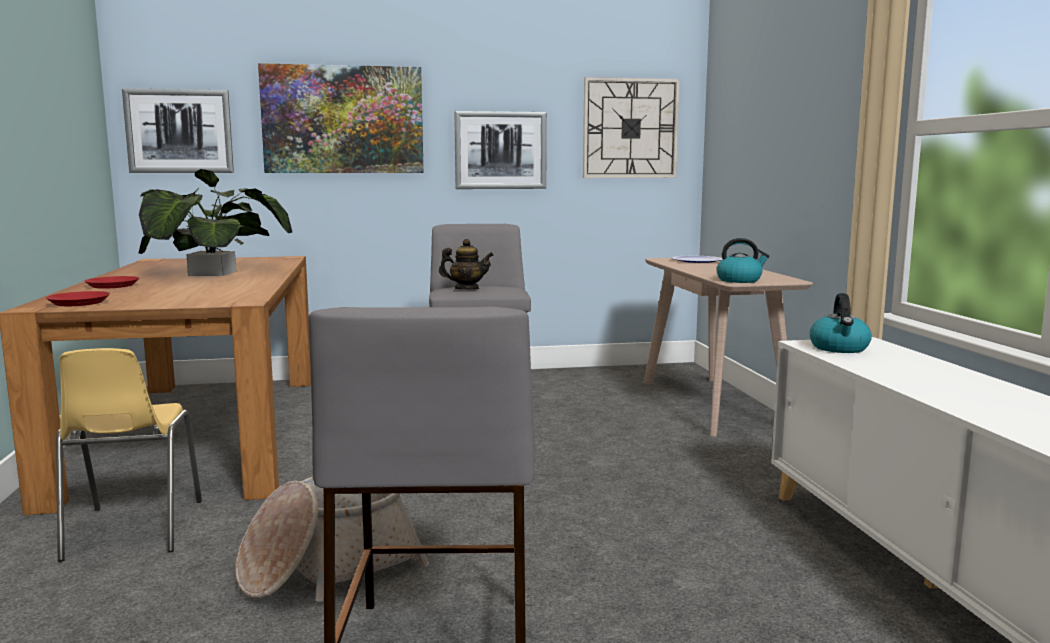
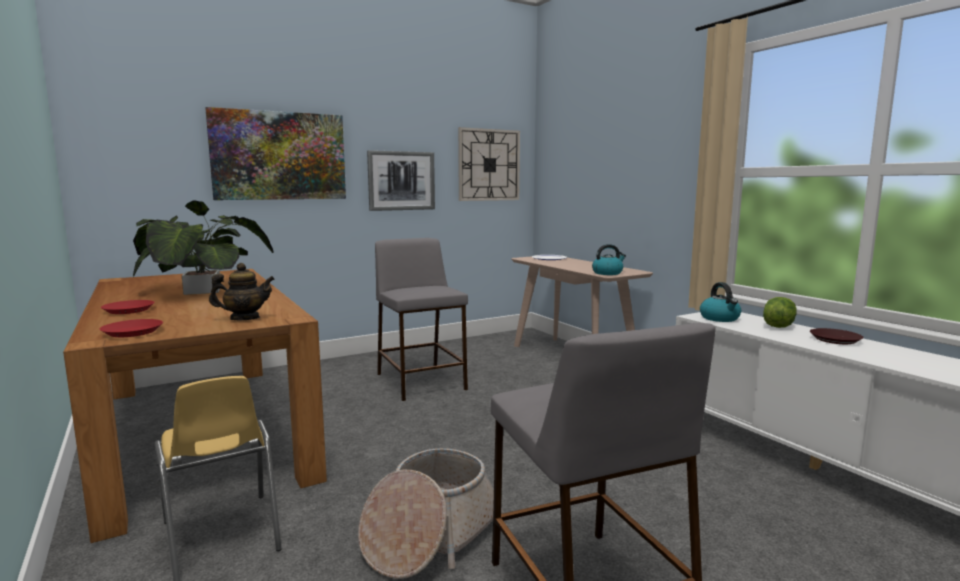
camera: 20 degrees left, 0 degrees up
picture [122,88,234,173] -> none
teapot [439,239,494,290] -> teapot moved to [209,263,275,320]
none -> lettuce [763,297,797,328]
none -> brown plate [810,328,863,344]

